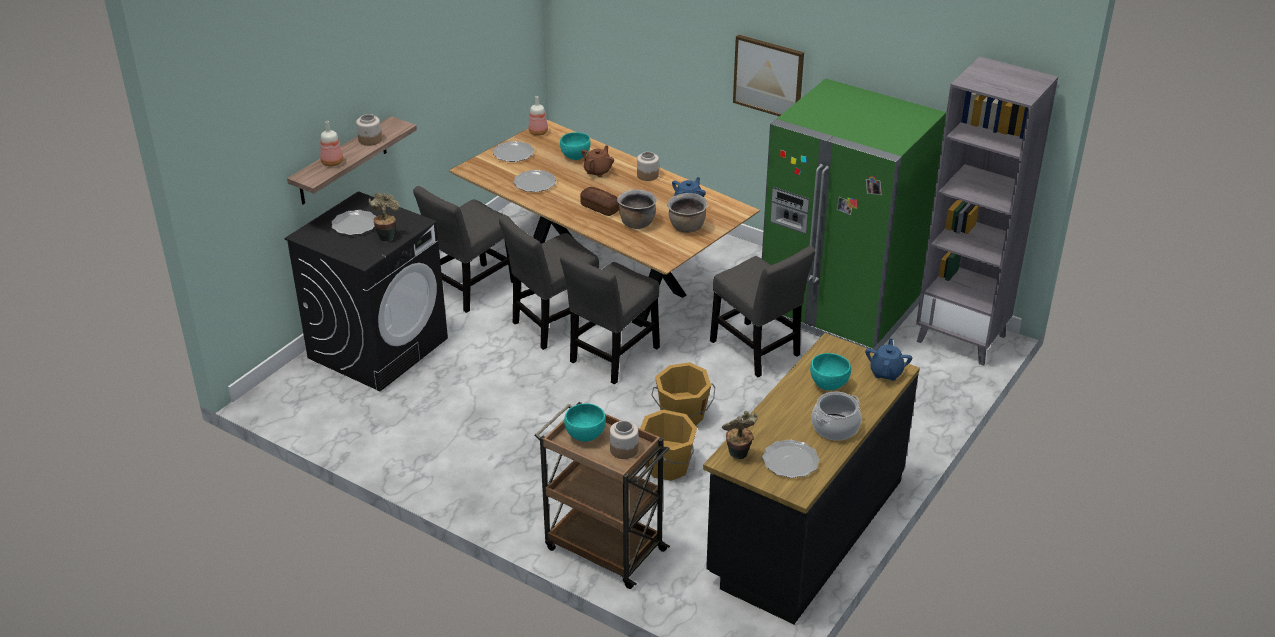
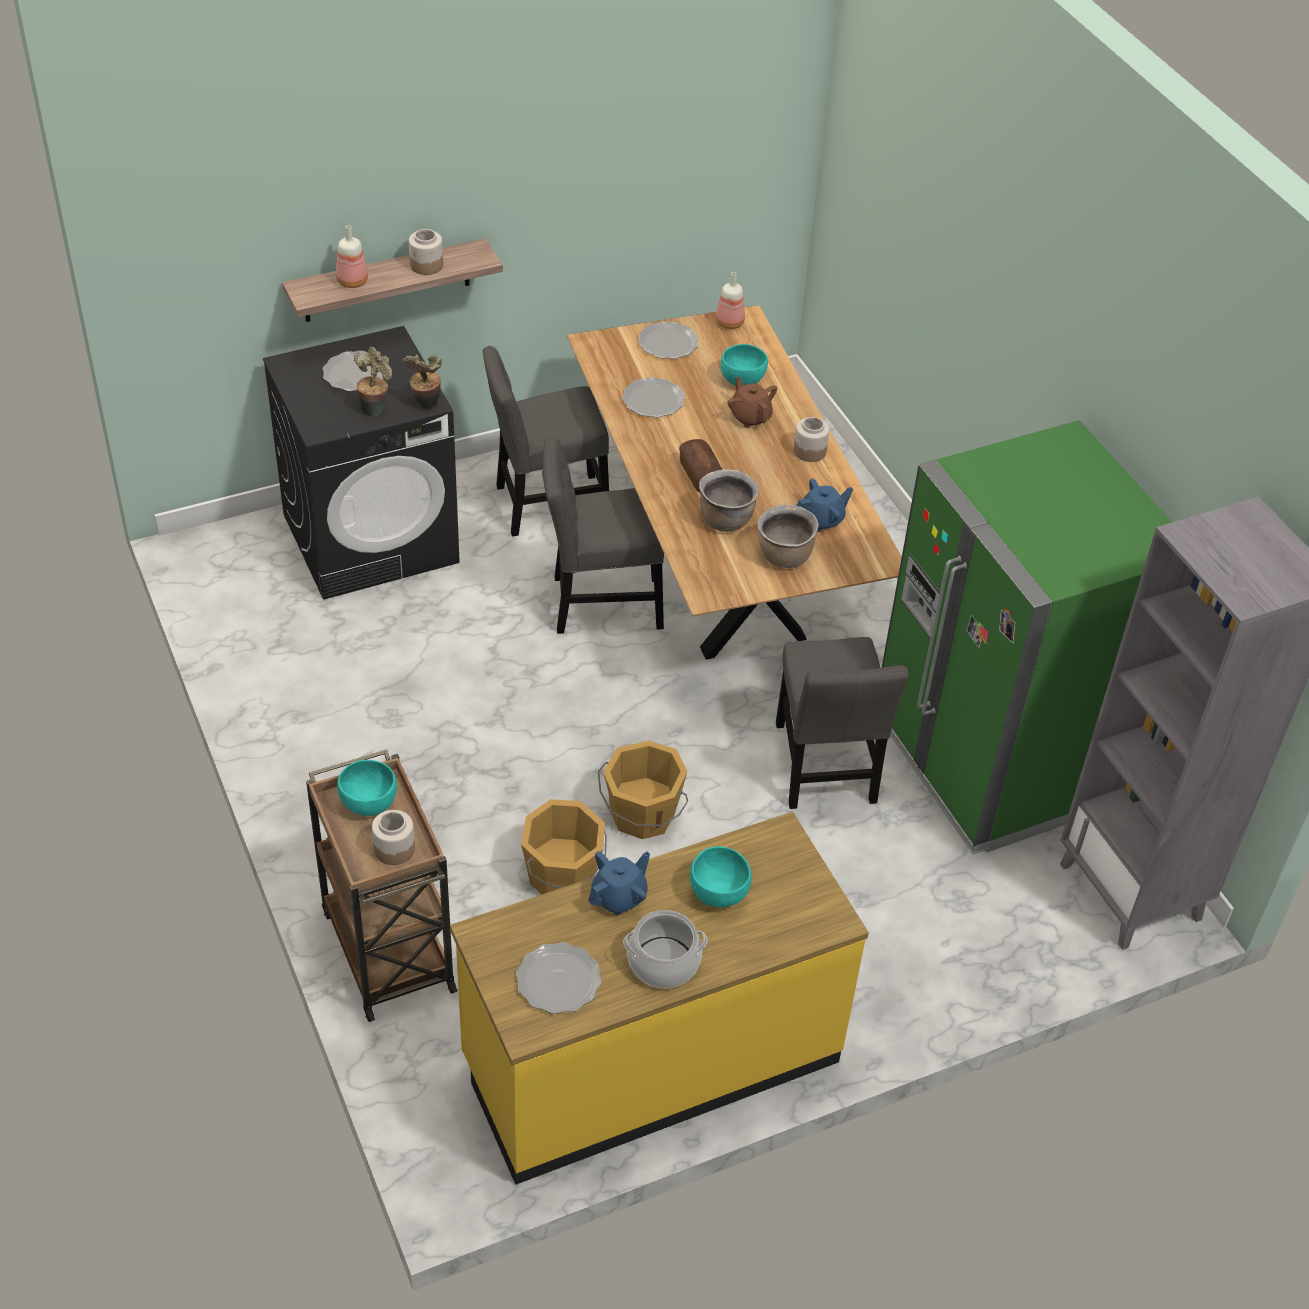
camera: 30 degrees right, 10 degrees up
grey chair [560,253,660,384] -> none
brown teapot [581,145,614,177] -> brown teapot turned 90 degrees counterclockwise [728,377,777,428]
black counter [703,333,920,624] -> yellow counter [450,812,869,1185]
potted plant [722,411,757,459] -> potted plant moved to [402,354,442,409]
picture [733,35,804,116] -> none
blue teapot [865,338,912,381] -> blue teapot moved to [588,851,650,915]

